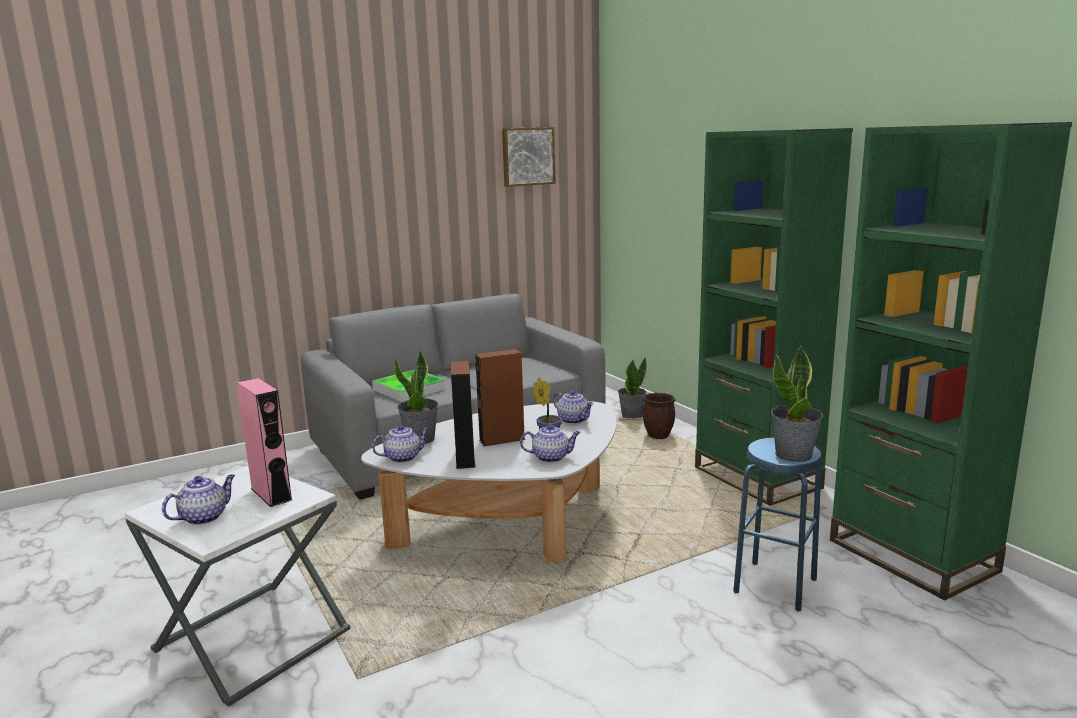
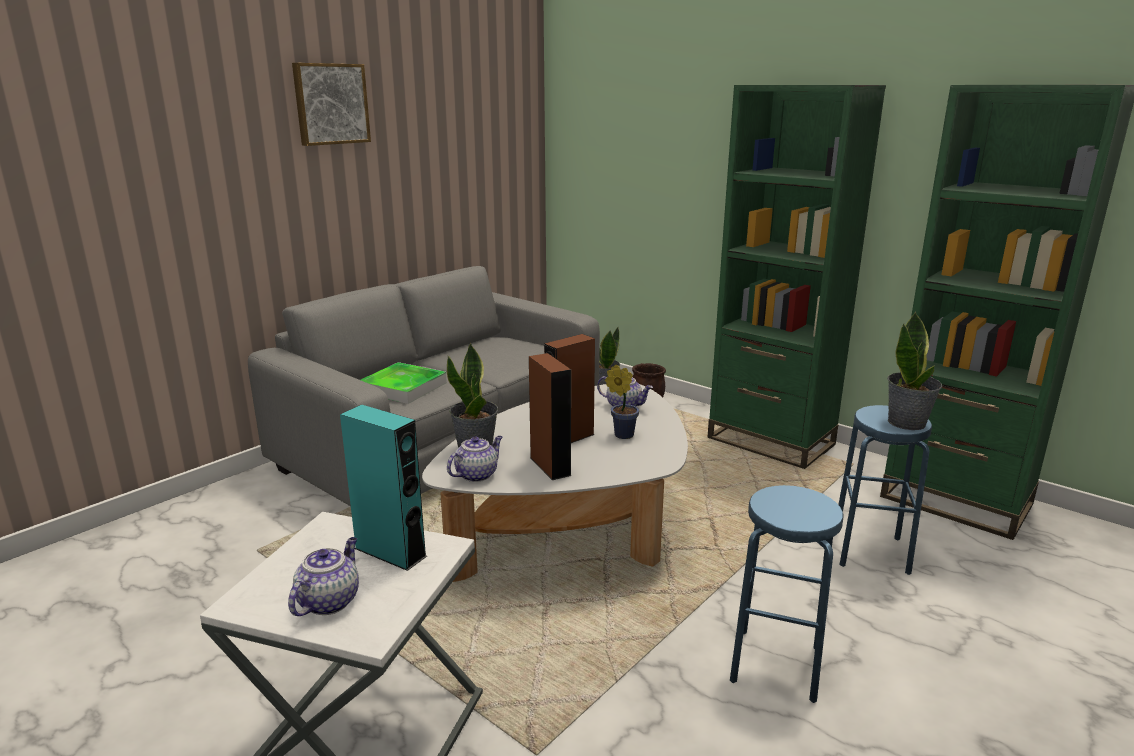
camera: 20 degrees left, 5 degrees up
pink speaker [237,378,292,507] -> turquoise speaker [340,405,427,571]
picture [502,127,556,187] -> picture moved to [292,63,371,146]
teapot [520,424,580,463] -> none
none -> blue stool [730,485,843,703]

